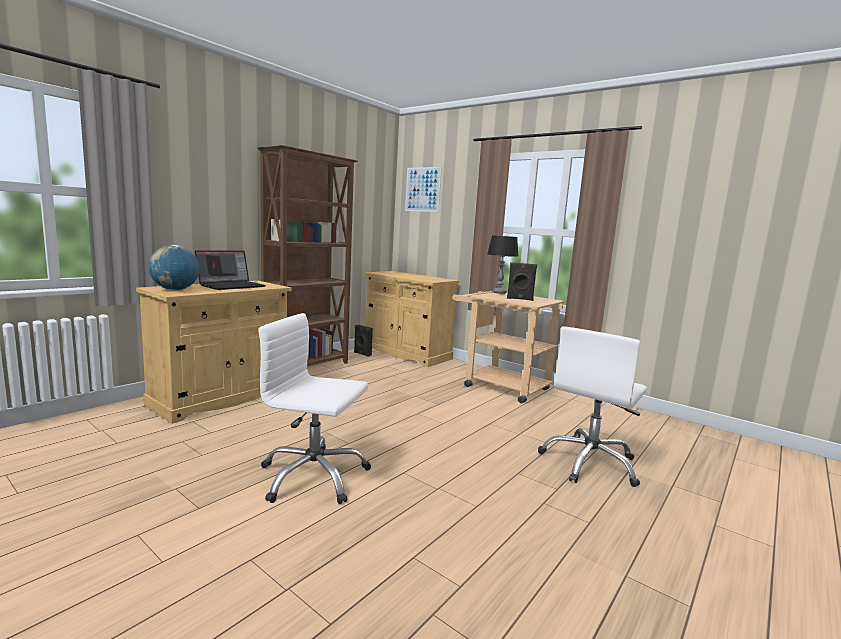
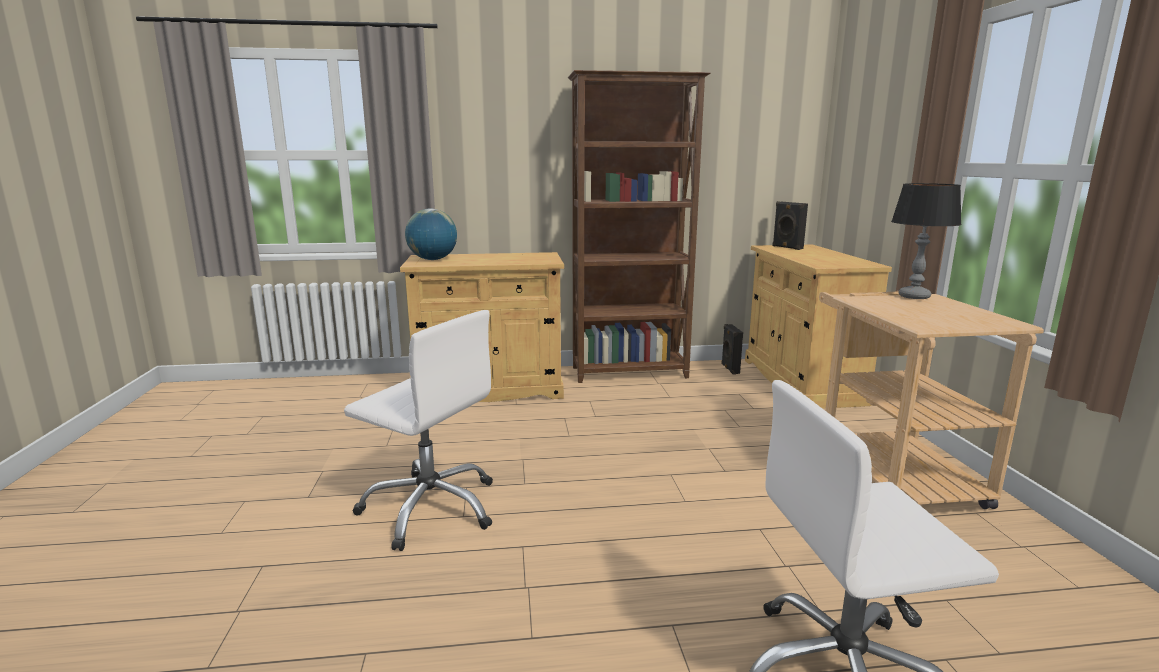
camera: 45 degrees right, 5 degrees up
laptop [195,250,266,290] -> none
white office chair [258,313,371,504] -> white office chair turned 150 degrees clockwise [344,310,493,551]
picture [405,167,442,212] -> none
black speaker [507,262,537,301] -> black speaker moved to [772,201,808,250]

